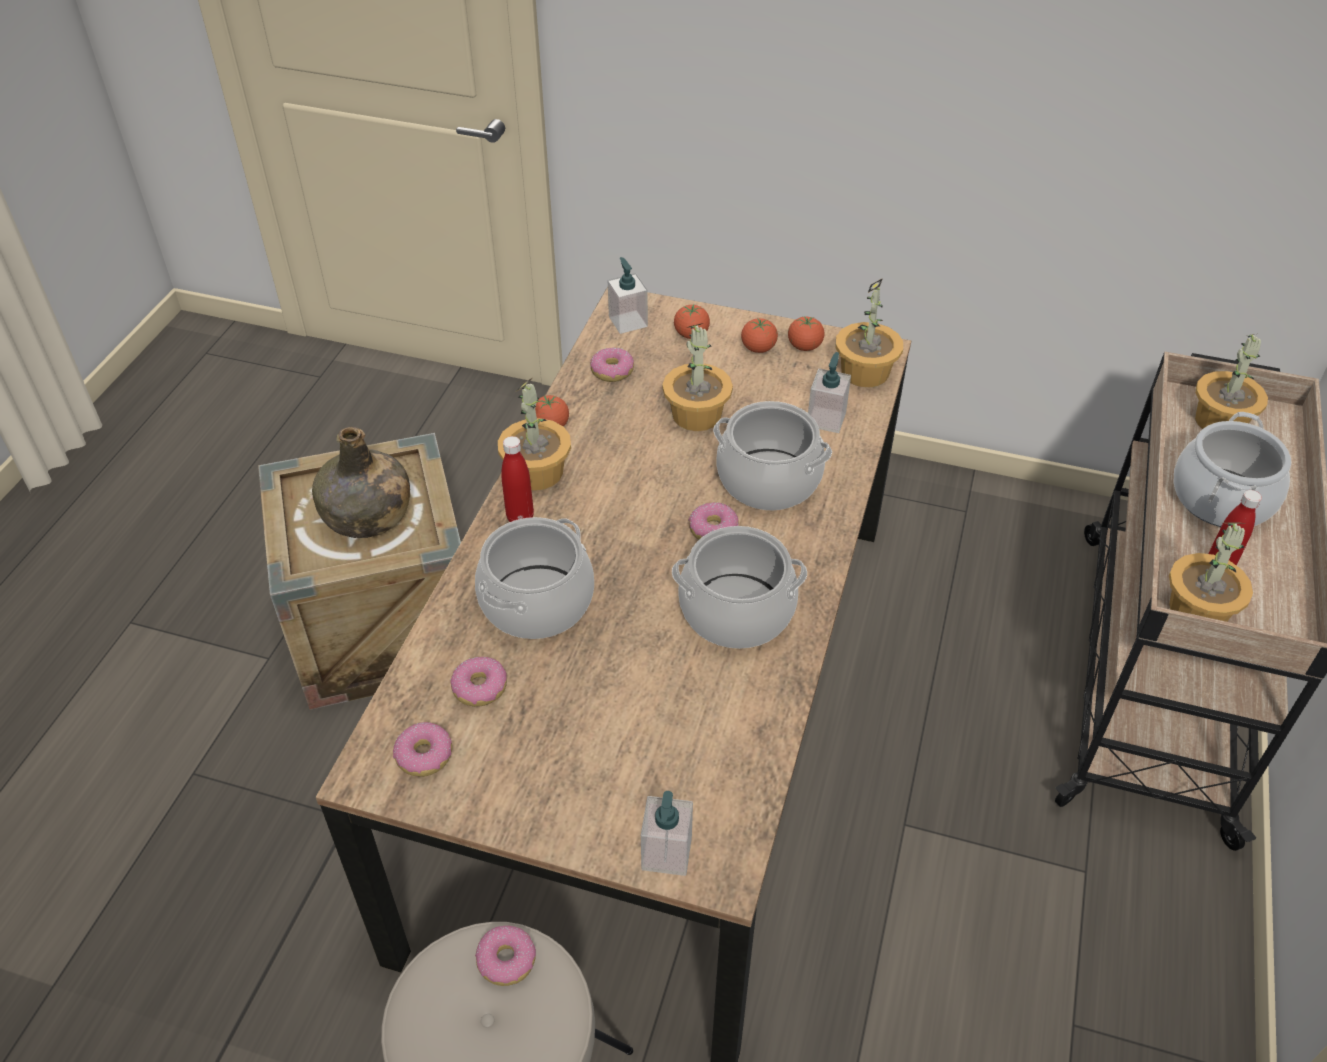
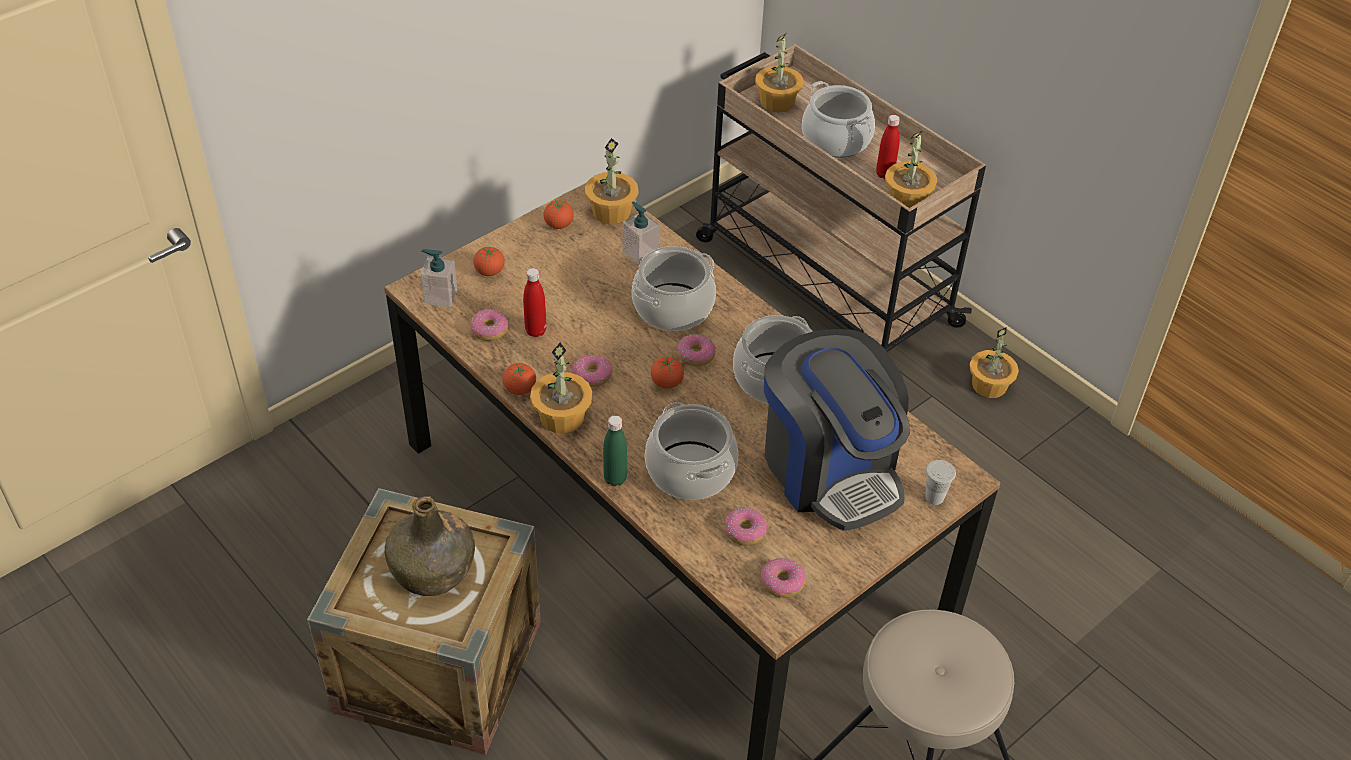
camera: 60 degrees left, 0 degrees up
donut [475,926,536,986] -> donut moved to [572,355,613,387]
red bottle [501,436,534,522] -> red bottle moved to [523,268,546,337]
soap dispenser [641,791,693,876] -> white cup [925,460,956,505]
potted plant [662,323,733,431] -> potted plant moved to [969,327,1019,398]
tomato [741,318,778,353] -> tomato moved to [651,356,684,389]
none -> green bottle [603,415,627,486]
none -> coffee machine [764,329,910,531]

